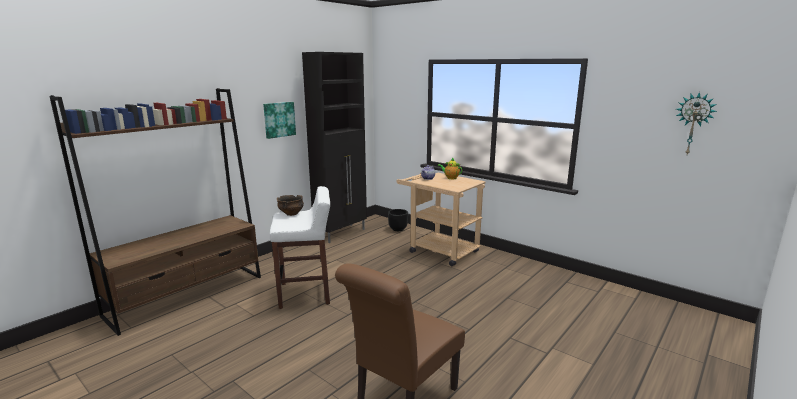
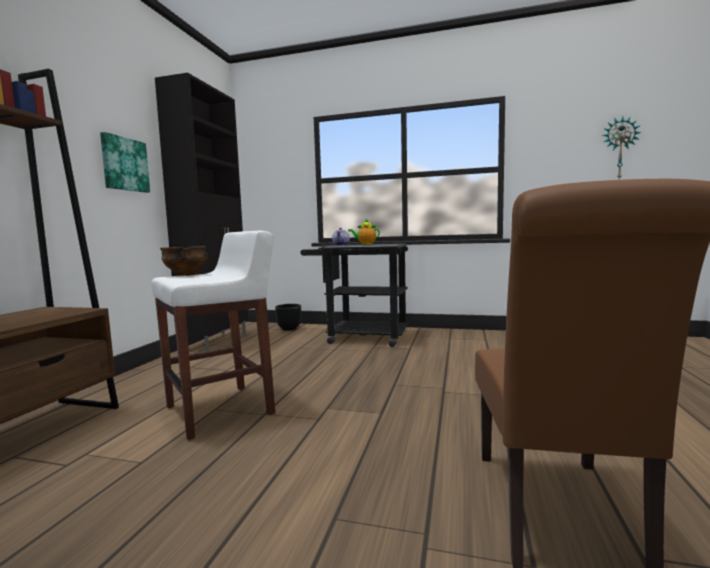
camera: 25 degrees left, 10 degrees down
beige cart [396,173,486,266] -> black cart [301,243,408,347]

